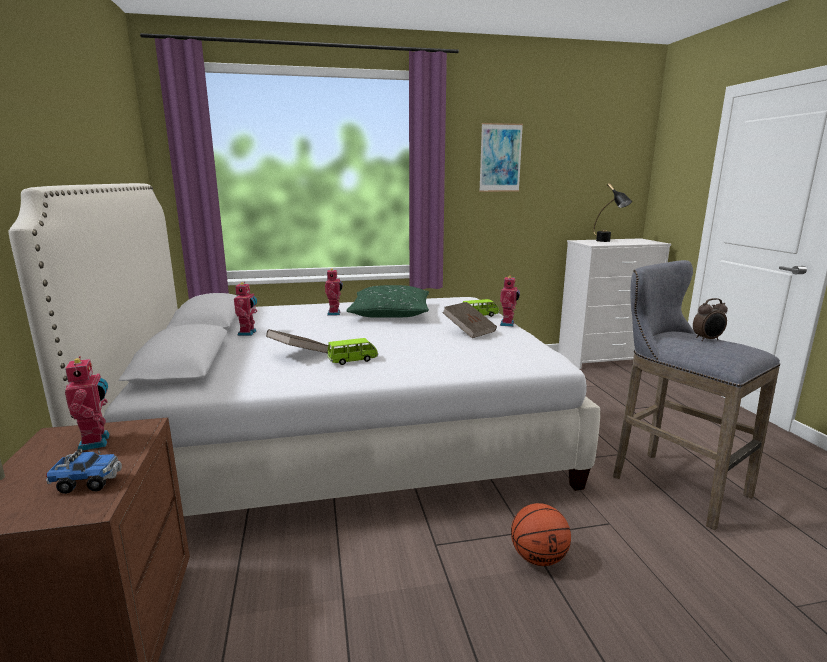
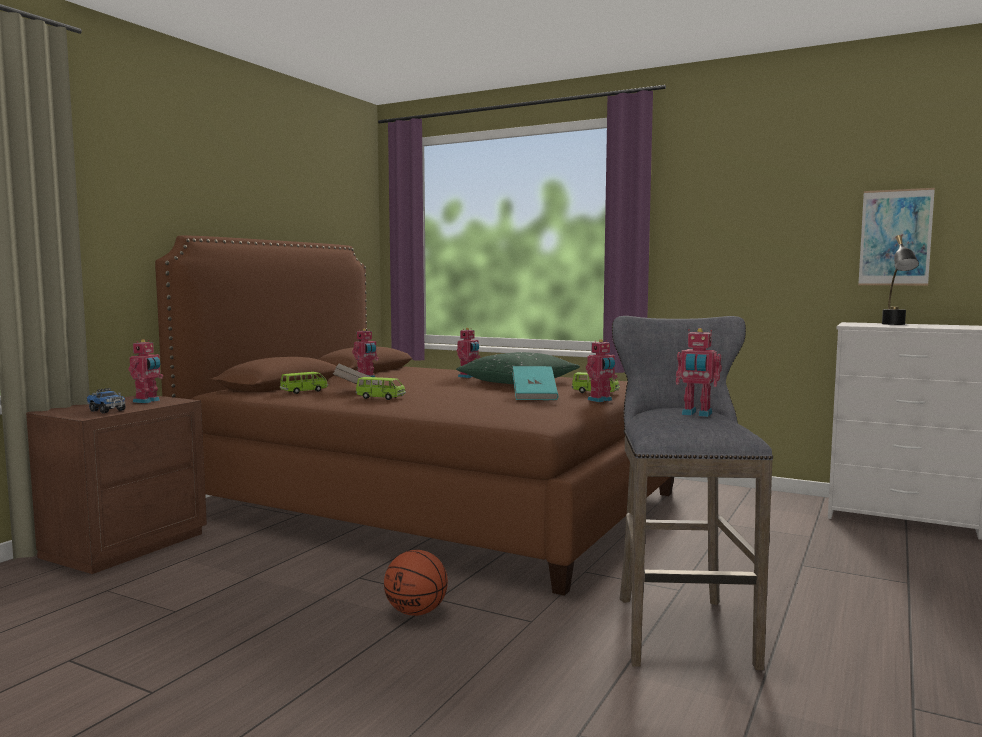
camera: 40 degrees right, 10 degrees down
white bed [9,183,600,516] -> brown bed [155,235,674,596]
brown book [442,302,497,338] -> turquoise book [512,366,558,400]
picture [479,123,523,192] -> picture moved to [858,188,935,285]
alarm clock [693,298,728,341] -> toy robot [676,328,722,417]
none -> green toy car [280,372,328,394]

